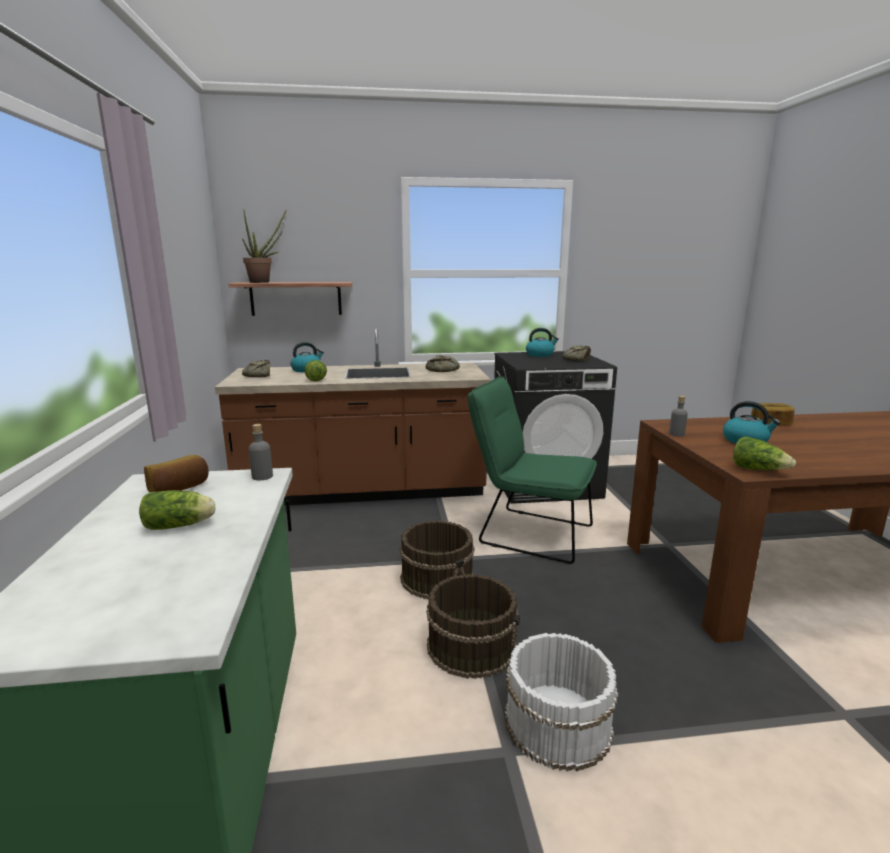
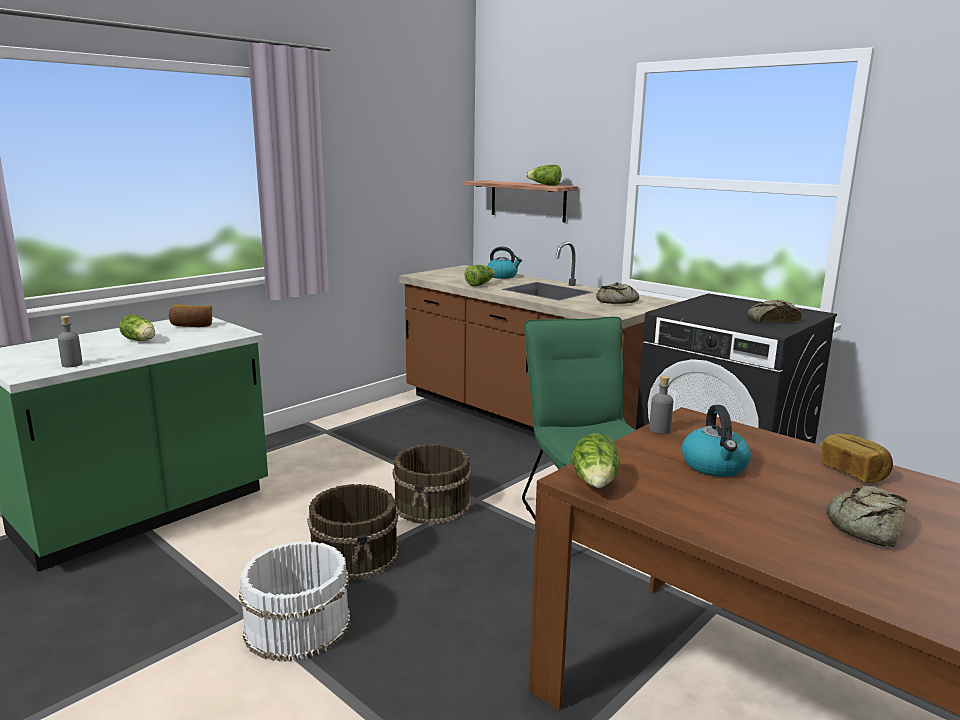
camera: 50 degrees right, 0 degrees up
potted plant [242,209,287,283] -> none
bread [242,360,270,377] -> bread moved to [826,485,908,547]
grey bottle [249,424,273,480] -> grey bottle moved to [58,316,83,367]
kettle [526,328,559,357] -> none
none -> lettuce [526,165,561,186]

